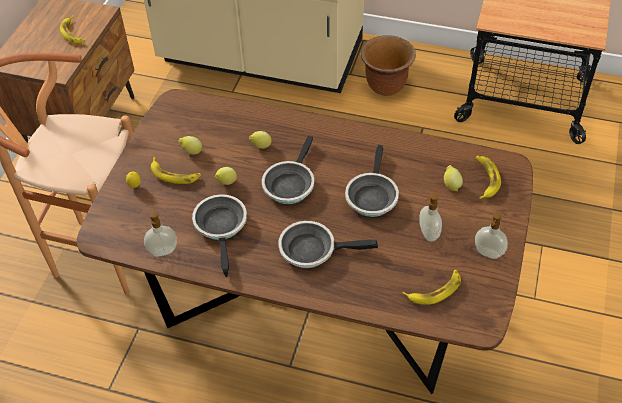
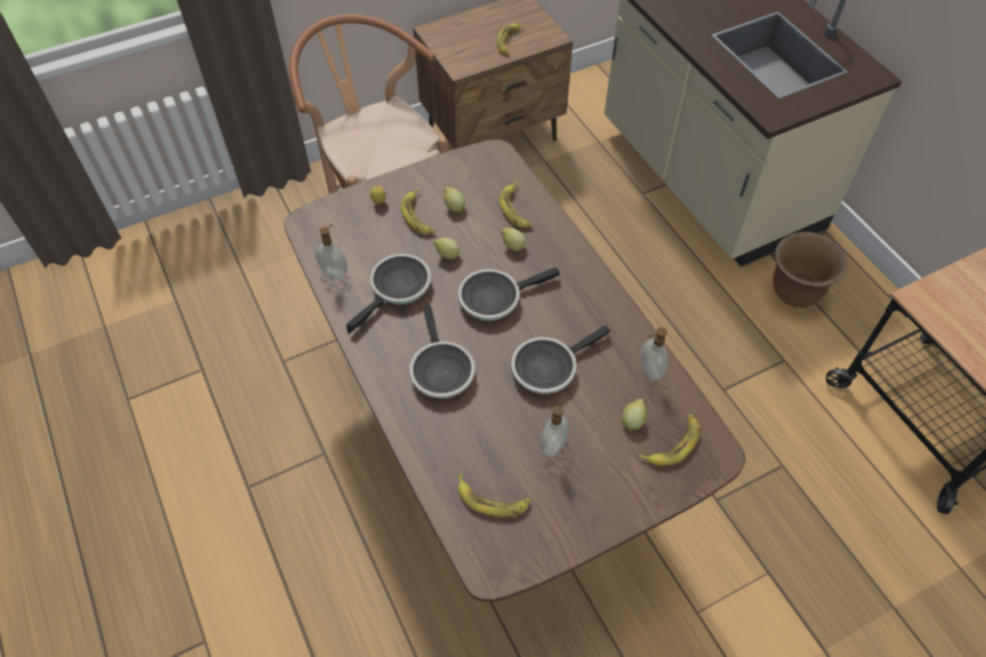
camera: 45 degrees right, 5 degrees up
frying pan [278,221,378,268] -> frying pan turned 150 degrees counterclockwise [409,304,475,398]
soap dispenser [475,212,508,259] -> soap dispenser moved to [641,327,668,380]
none -> banana [499,182,532,228]

